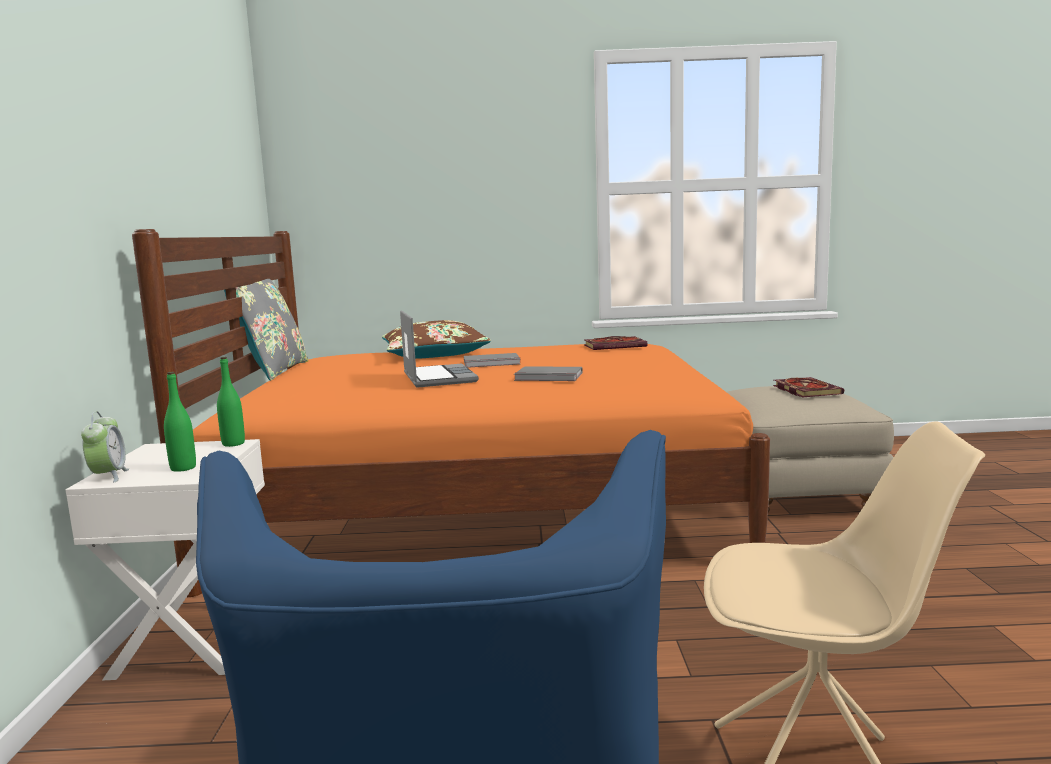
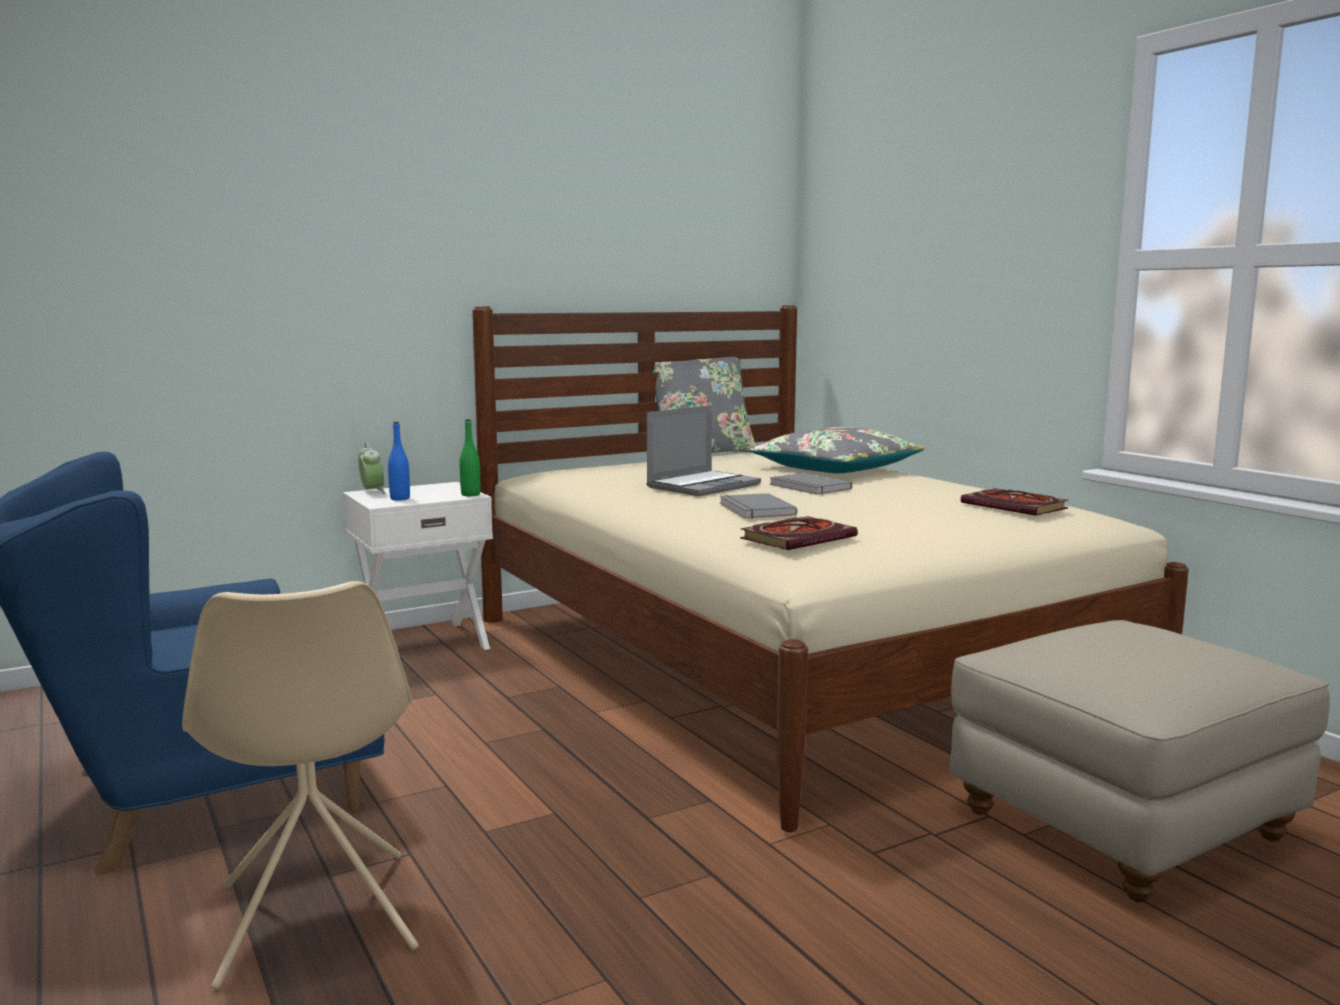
camera: 60 degrees right, 0 degrees up
alarm clock [81,411,129,482] -> alarm clock turned 75 degrees counterclockwise [358,443,386,494]
orange bed [132,229,770,597] -> beige bed [472,305,1189,832]
green bottle [164,372,196,472] -> blue bottle [388,422,410,500]
brown pillow [382,320,491,359] -> grey pillow [750,427,924,473]
book [773,377,844,397] -> book moved to [740,516,858,550]

